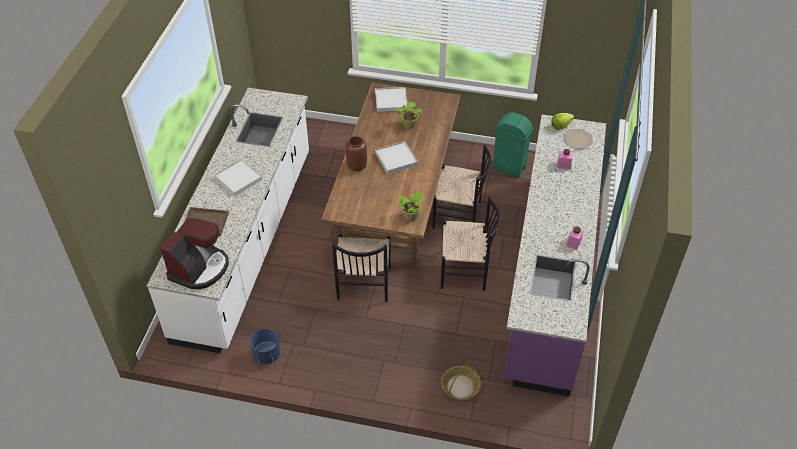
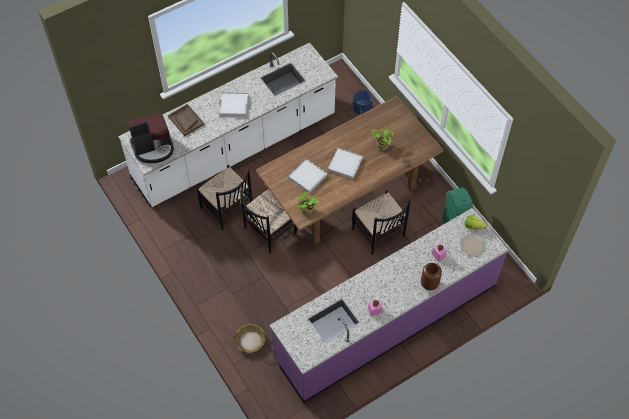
camera: 45 degrees right, 10 degrees up
blue planter [250,329,280,364] -> blue planter moved to [353,90,373,115]
brown vase [346,136,367,171] -> brown vase moved to [421,263,442,290]
white tray [375,87,407,112] -> white tray moved to [288,159,327,193]
black chair [441,196,500,291] -> black chair moved to [197,165,252,230]

